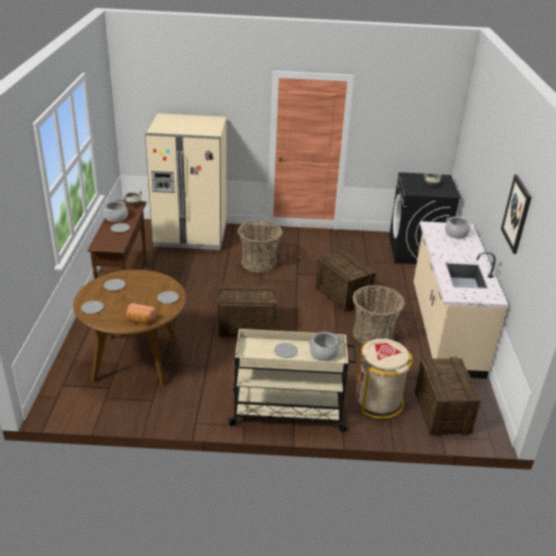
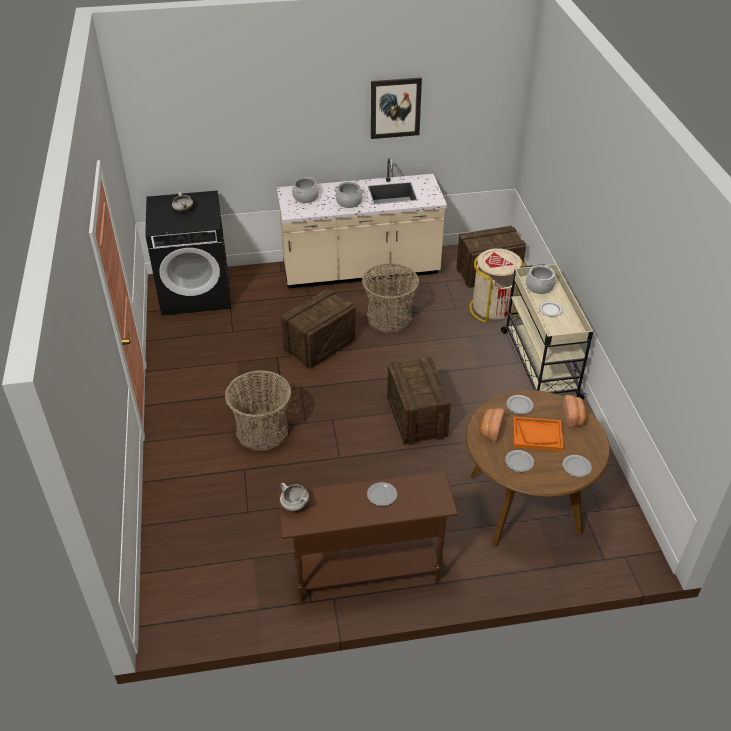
camera: 100 degrees left, 10 degrees up
cooking pot [104,201,128,222] -> cooking pot moved to [334,182,364,208]
beige fridge [145,113,227,250] -> none
none -> bread [479,408,505,442]
none -> orange tray [513,417,563,451]

